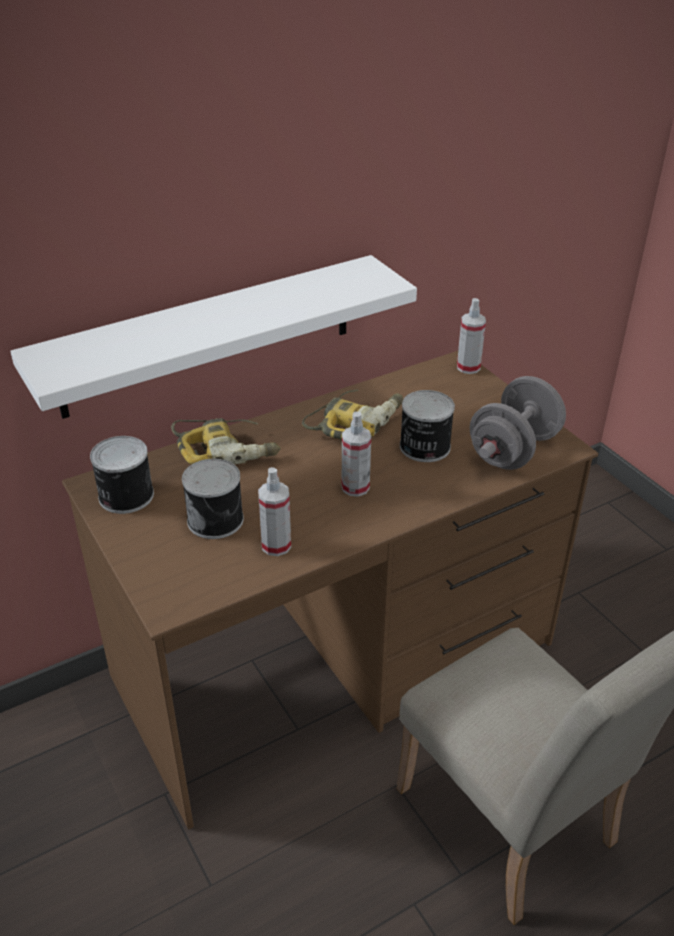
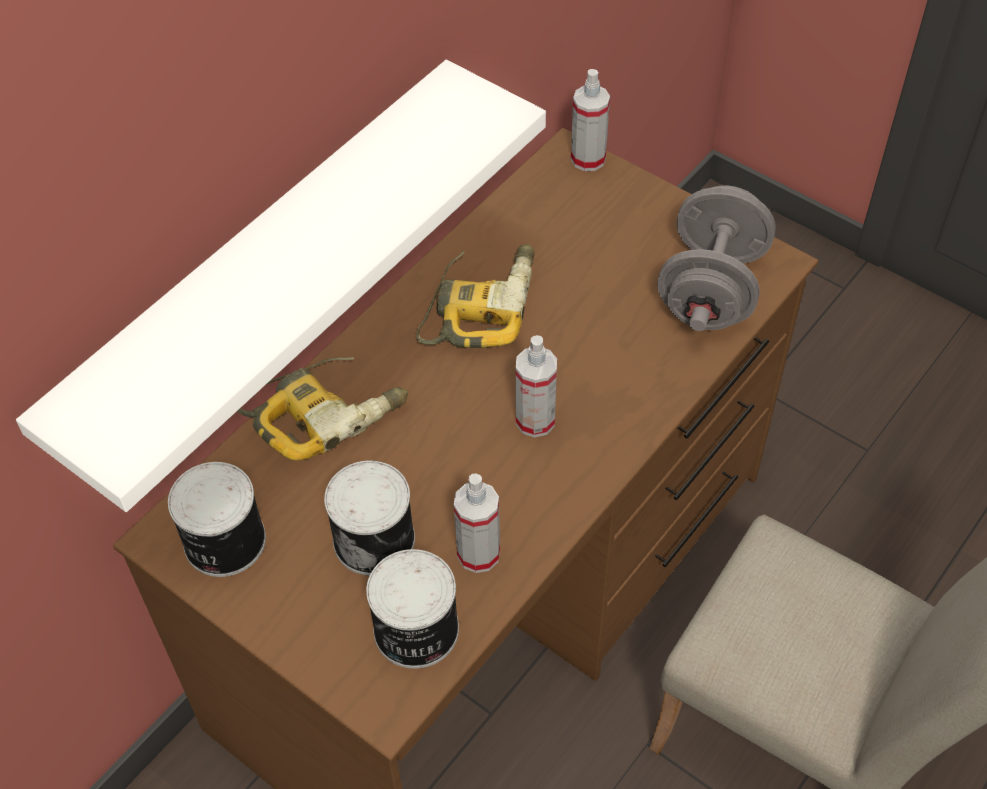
camera: 20 degrees left, 15 degrees up
can [400,390,455,462] -> can moved to [366,549,459,669]

